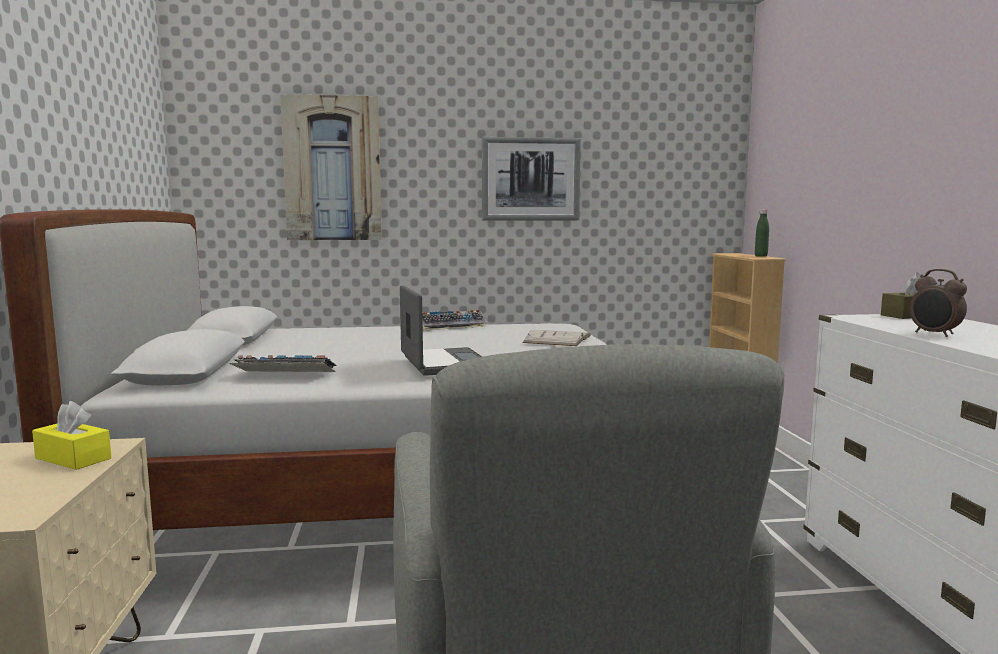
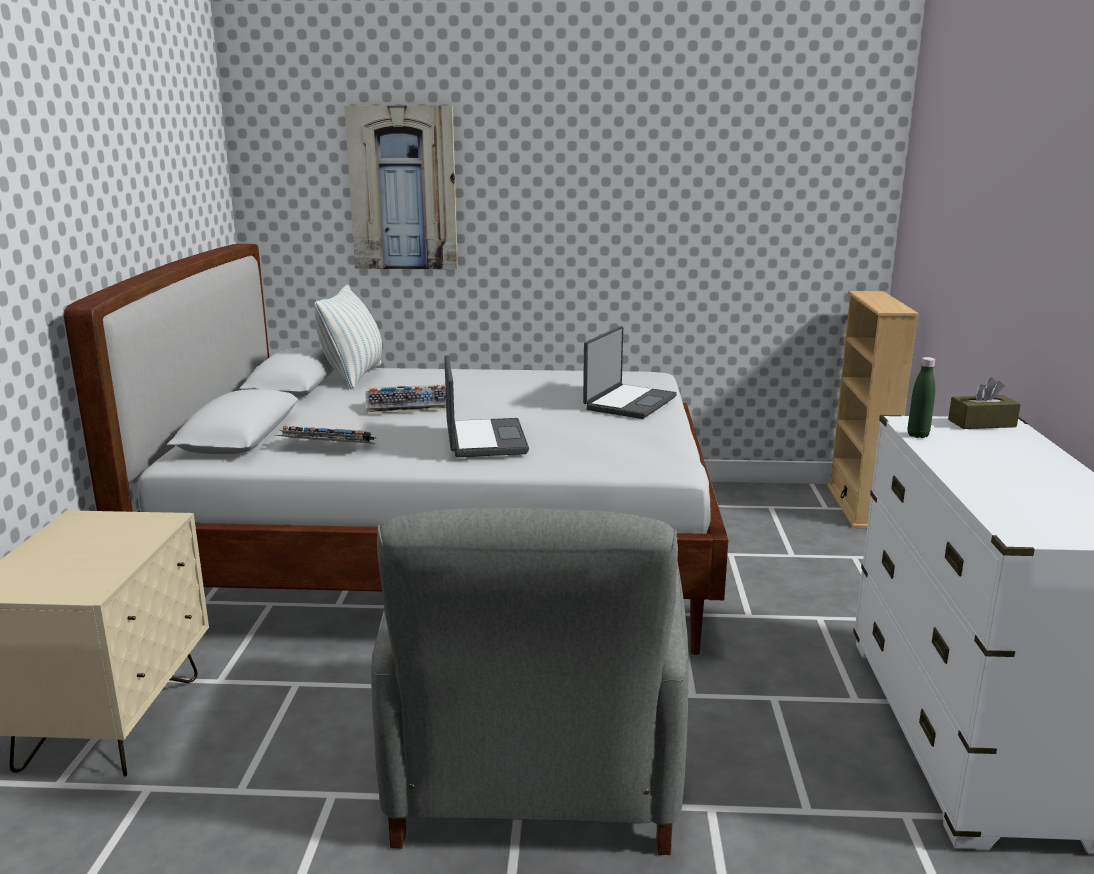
camera: 10 degrees right, 10 degrees up
yellow tissue box [32,401,111,470] -> none
keyboard [422,309,487,330] -> keyboard moved to [365,385,446,414]
picture [482,137,581,220] -> none
white book [522,330,591,346] -> laptop [583,326,677,419]
green bottle [755,209,769,257] -> green bottle moved to [907,357,935,438]
alarm clock [909,269,967,337] -> none
none -> pillow [314,285,382,389]

